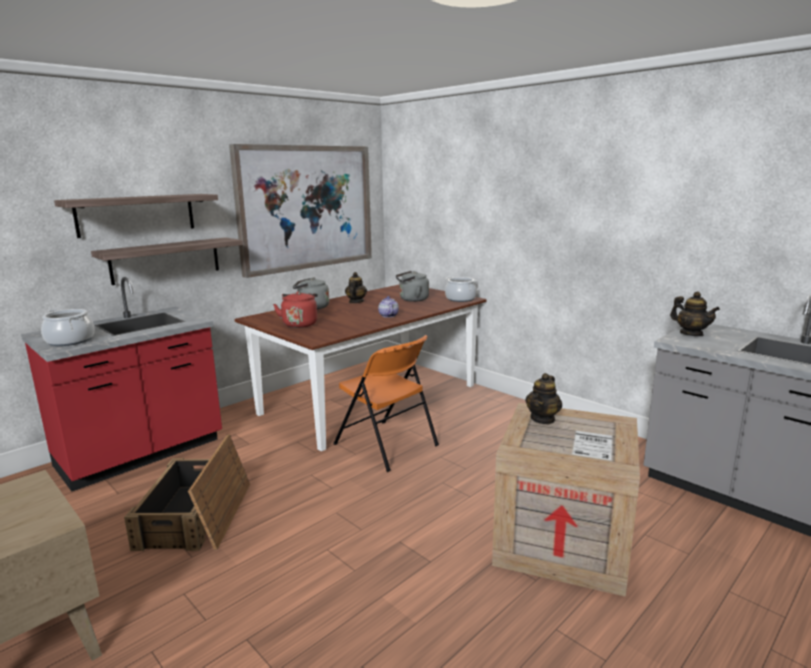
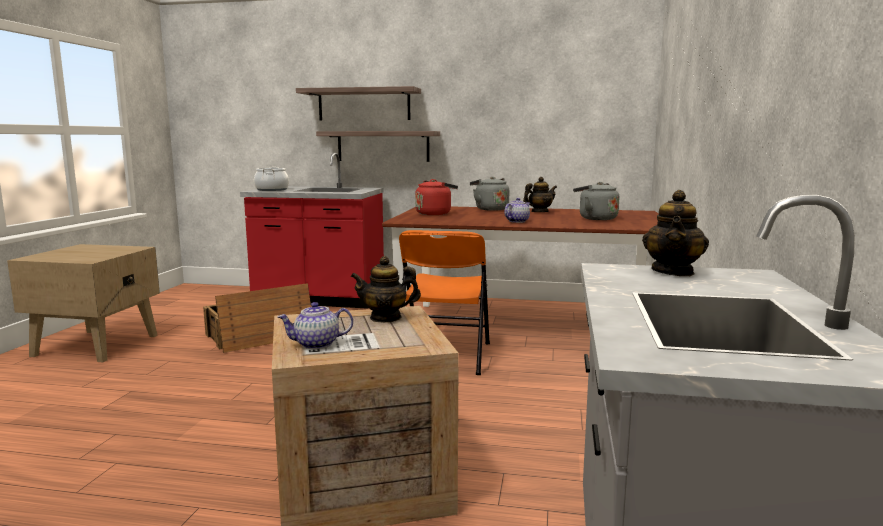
camera: 55 degrees right, 5 degrees down
picture [229,144,372,278] -> none
cooking pot [445,277,477,302] -> none
none -> teapot [277,302,353,349]

